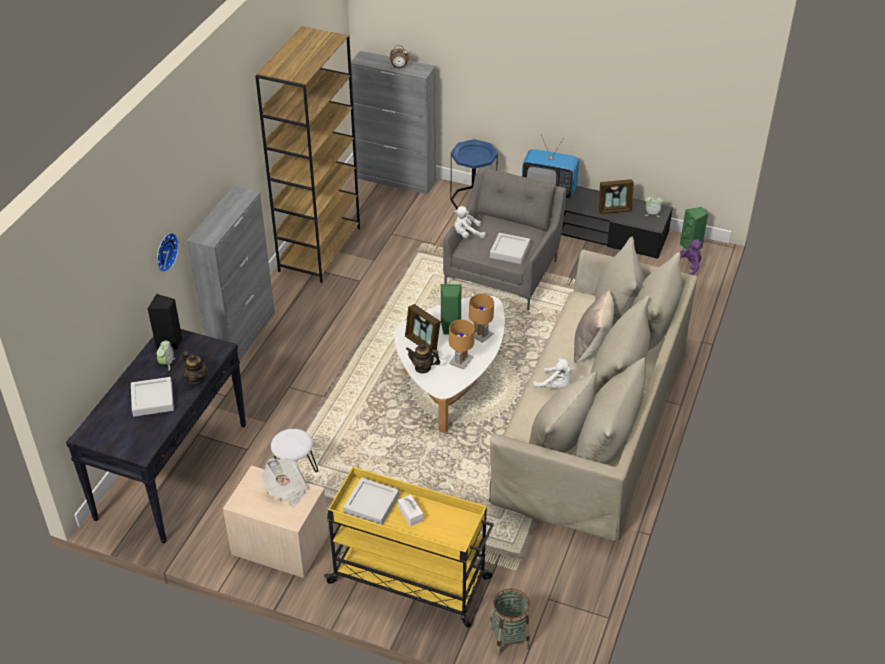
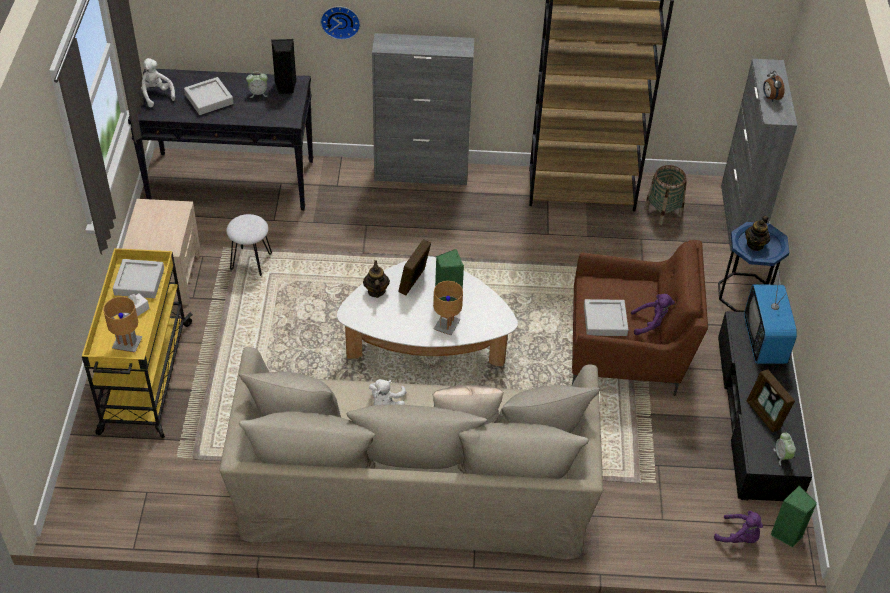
camera: 70 degrees right, 5 degrees up
teapot [183,351,207,385] -> teapot moved to [745,216,770,251]
newspaper [261,458,309,507] -> none
grey armchair [443,168,566,310] -> brown armchair [572,240,708,396]
brown table lamp [449,320,475,370] -> brown table lamp moved to [103,297,142,353]
white plush toy [454,206,486,239] -> white plush toy moved to [141,58,175,107]
basket [489,588,530,655] -> basket moved to [644,165,687,225]
none -> purple plush toy [631,294,675,335]

